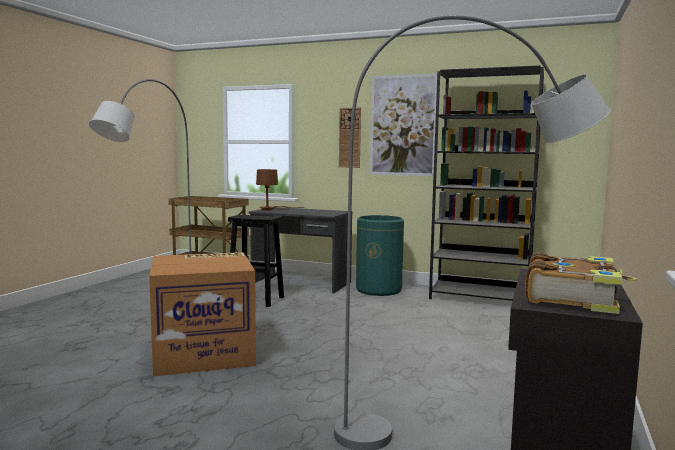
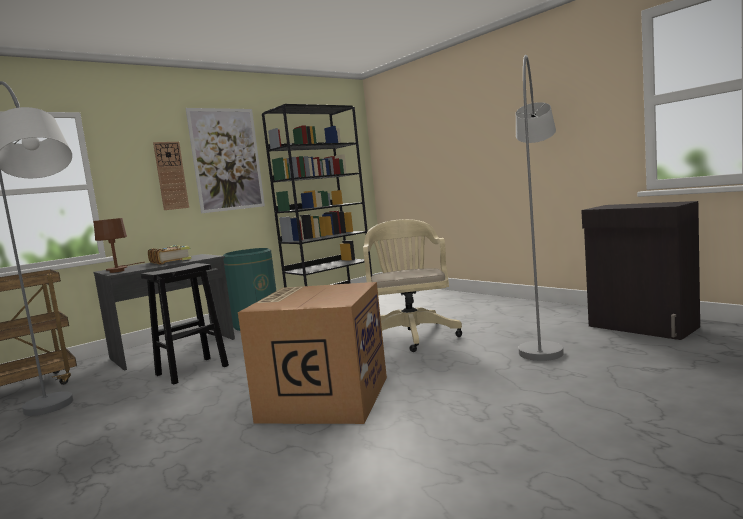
camera: 60 degrees left, 0 degrees up
book [525,252,637,314] -> book moved to [148,245,192,265]
none -> beige office chair [363,219,462,352]

